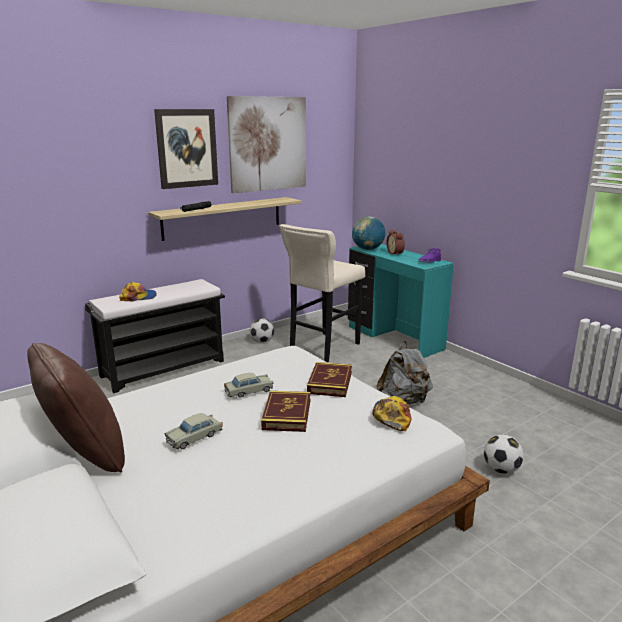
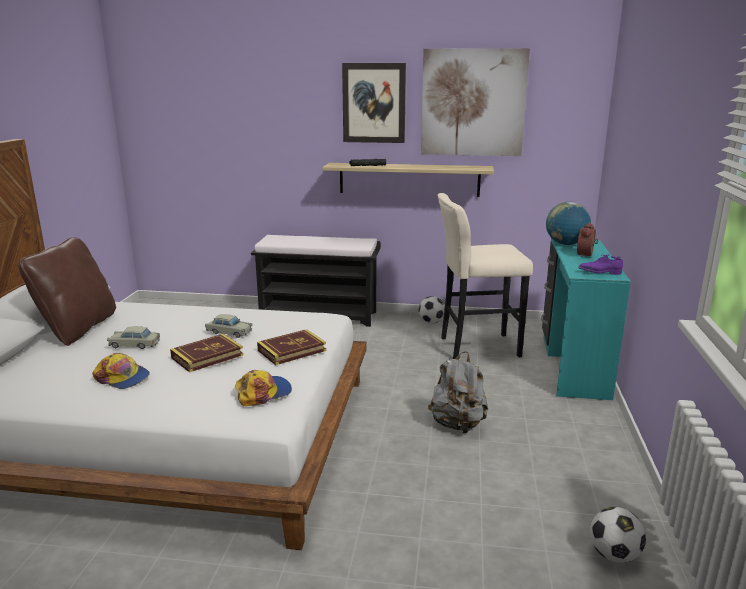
camera: 45 degrees right, 0 degrees up
cap [119,282,157,301] -> cap moved to [92,353,150,389]
football [484,434,524,474] -> football moved to [590,507,646,563]

